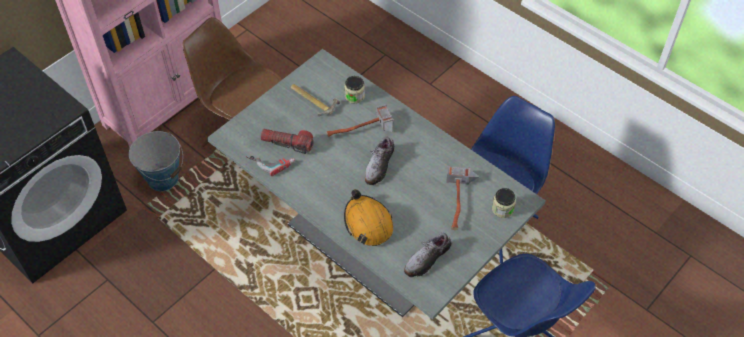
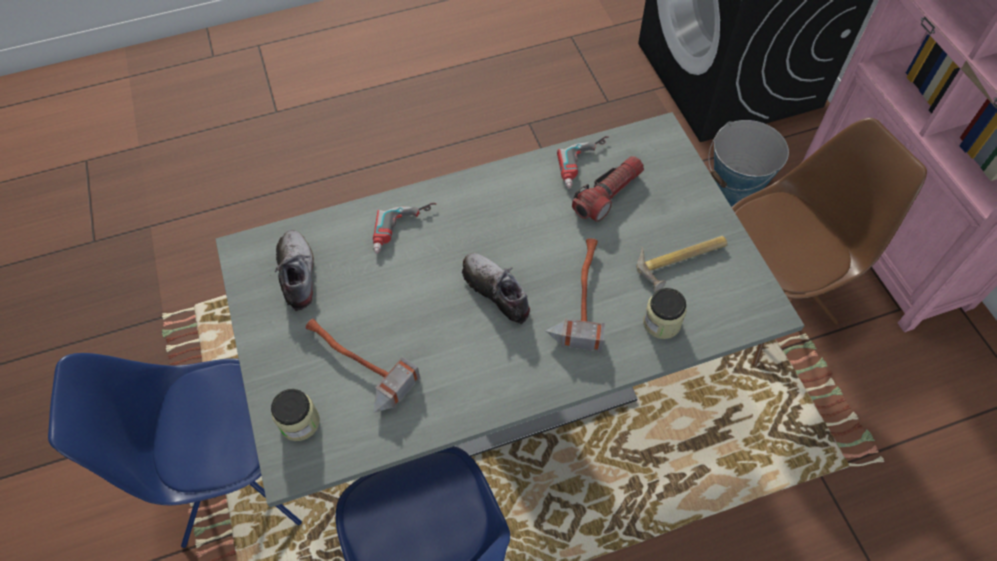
camera: 120 degrees right, 5 degrees up
orange hard hat [344,189,393,246] -> power drill [373,203,437,254]

